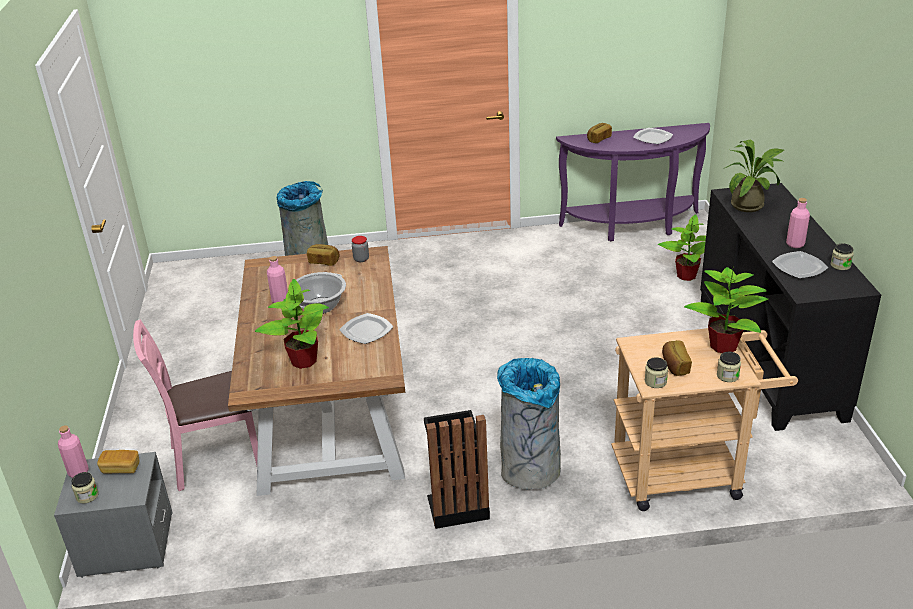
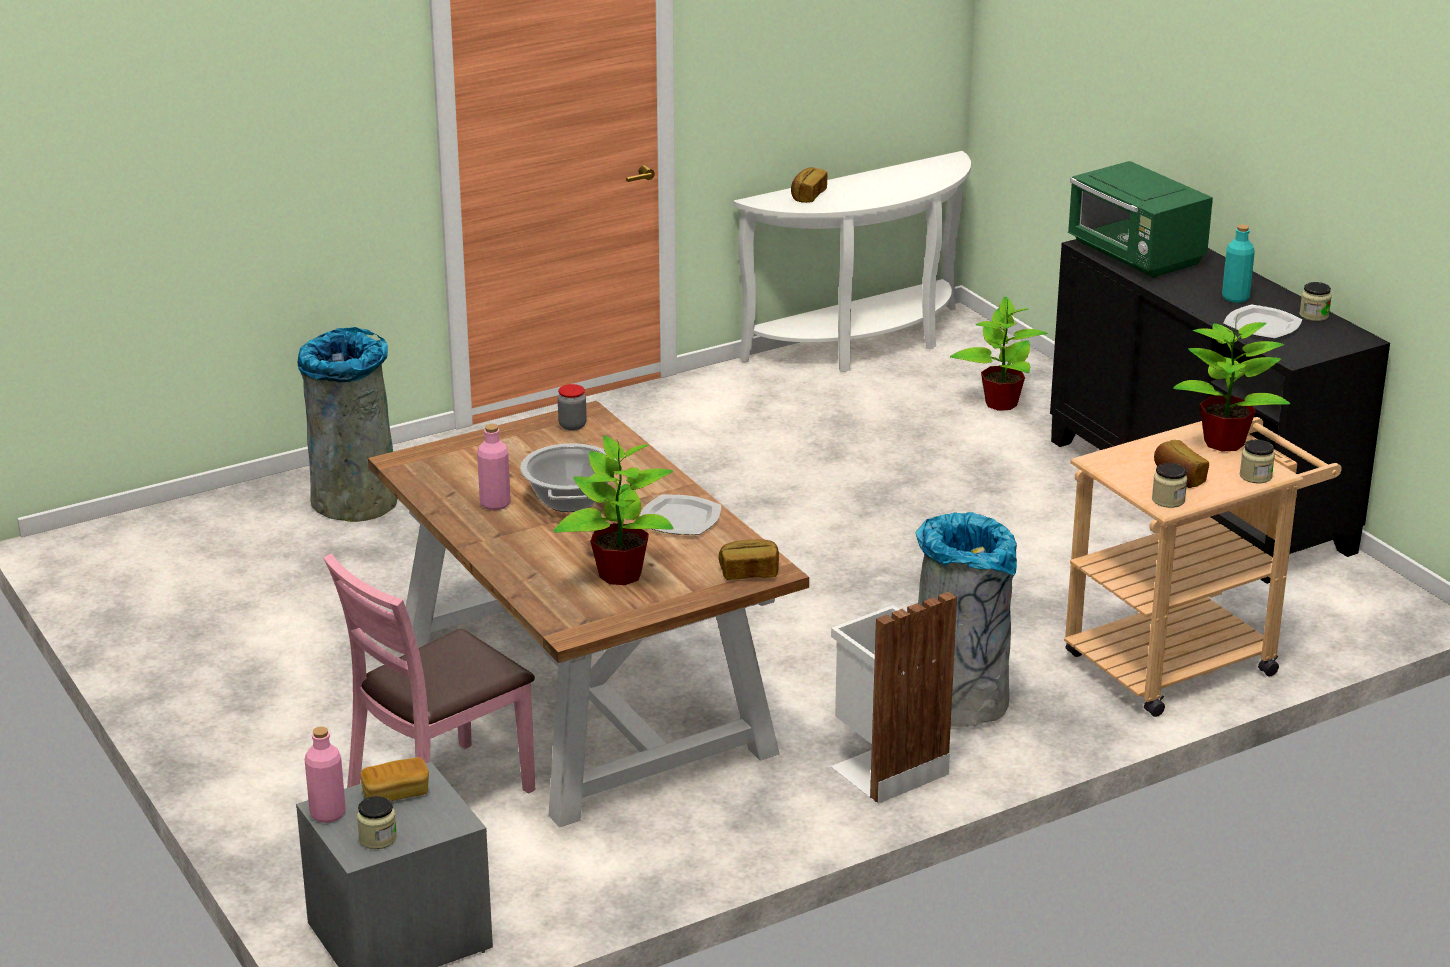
camera: 25 degrees left, 5 degrees down
bread [307,244,339,266] -> bread moved to [719,539,779,580]
black trash can [424,410,490,529] -> white trash can [831,592,957,804]
purple console table [556,123,710,241] -> white console table [733,151,971,372]
plate [633,128,673,144] -> none
potted plant [725,140,784,212] -> green microwave [1068,161,1213,278]
pink bottle [786,198,810,248] -> turquoise bottle [1222,224,1255,303]

